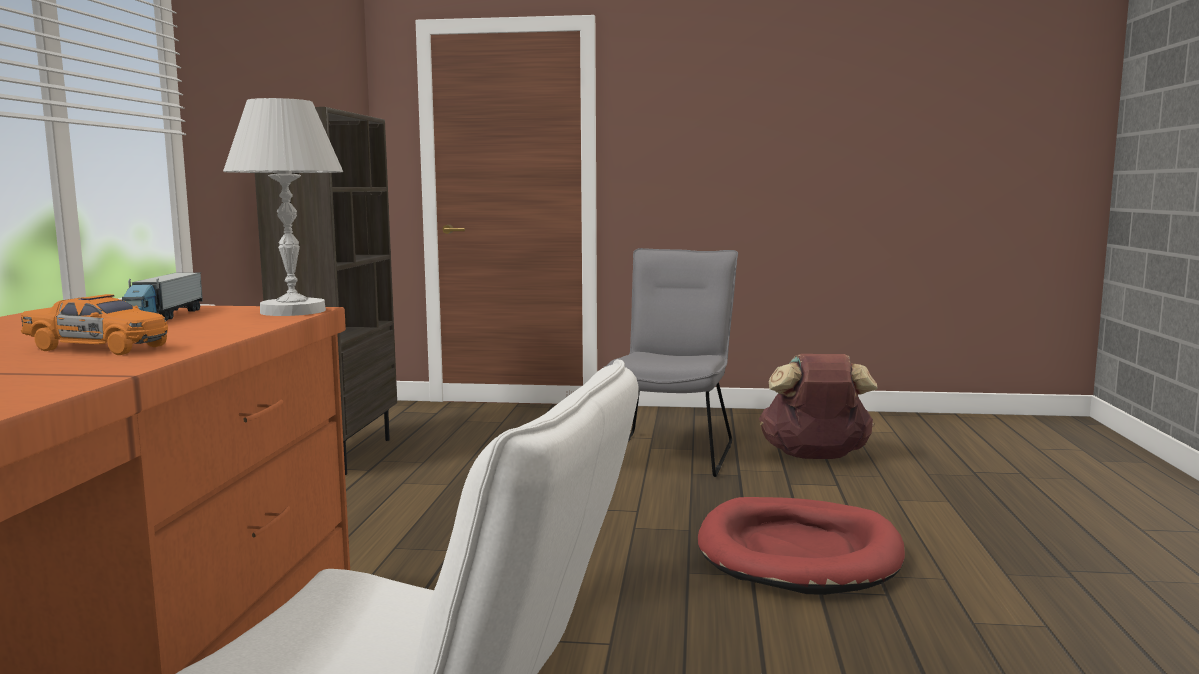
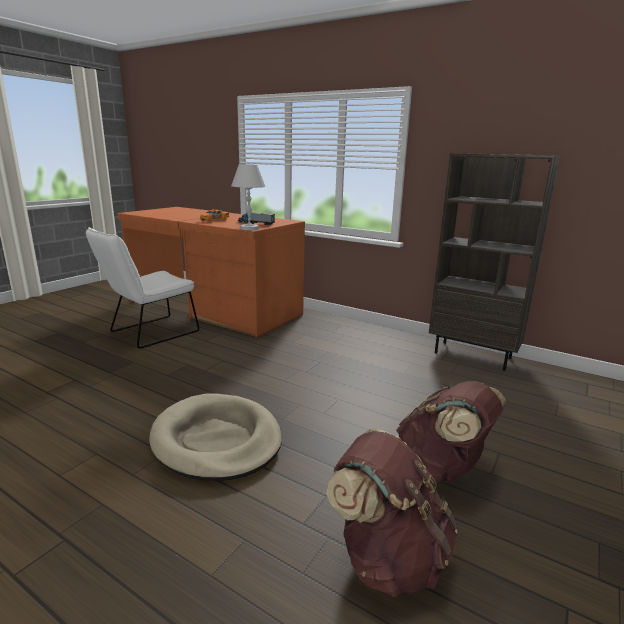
camera: 115 degrees right, 10 degrees up
grey chair [603,248,738,477] -> brown backpack [396,381,506,483]
red dog bed [698,497,905,595] -> beige dog bed [150,394,282,481]

